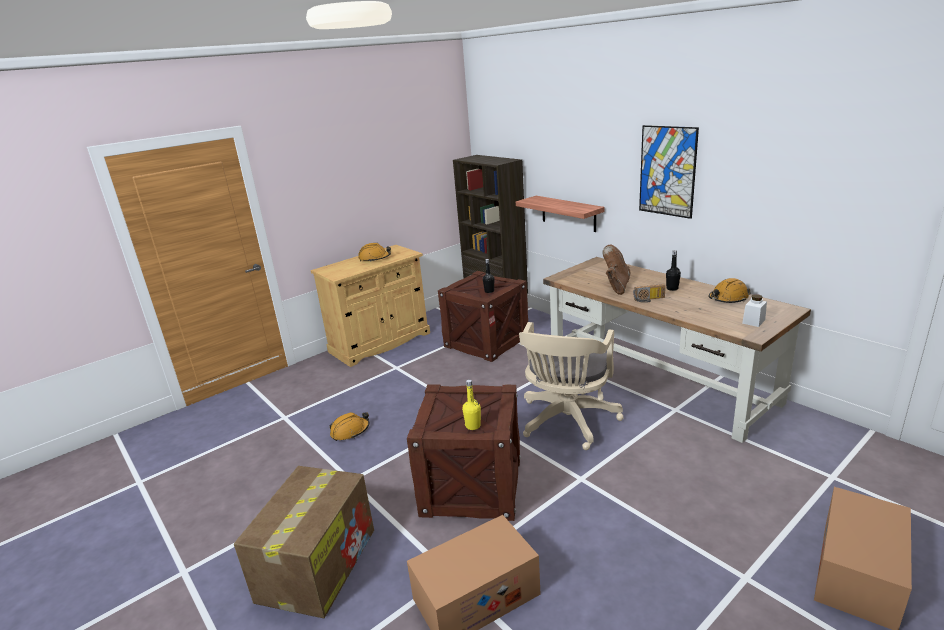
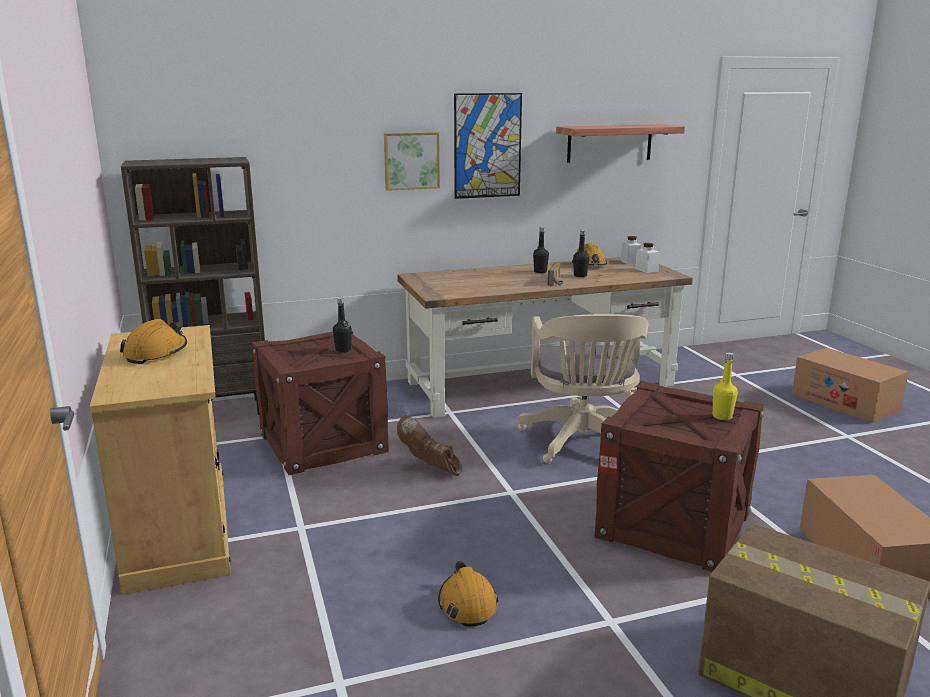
camera: 70 degrees left, 5 degrees down
shelf [516,196,605,232] -> shelf moved to [556,124,685,163]
beige office chair [519,322,624,450] -> beige office chair turned 45 degrees clockwise [517,314,648,463]
brown boot [602,245,630,295] -> brown boot moved to [397,415,462,476]
none -> picture [384,132,440,191]
none -> black bottle [573,230,589,277]
none -> white jar [620,236,641,264]

